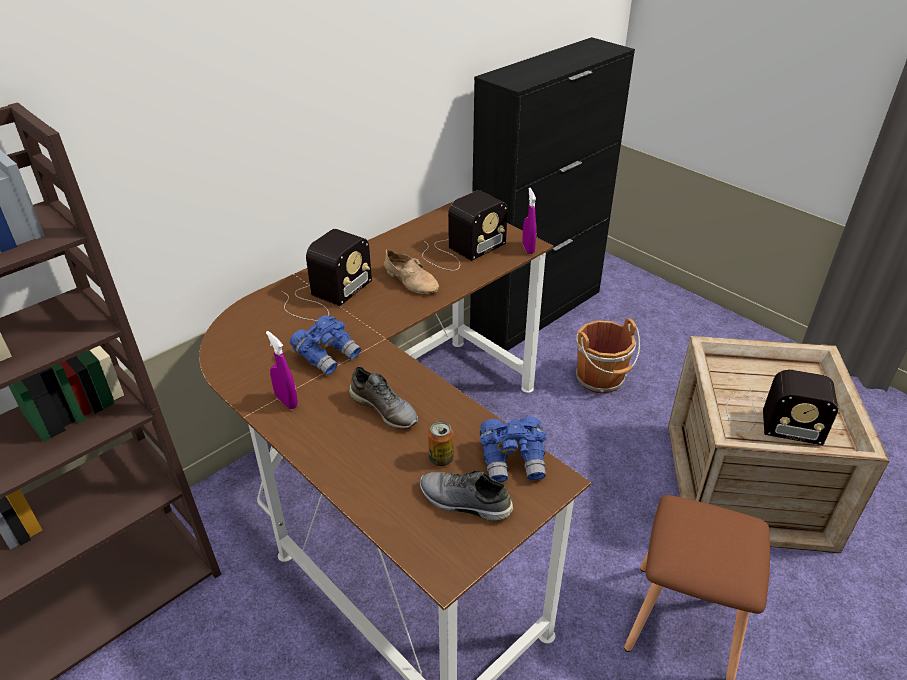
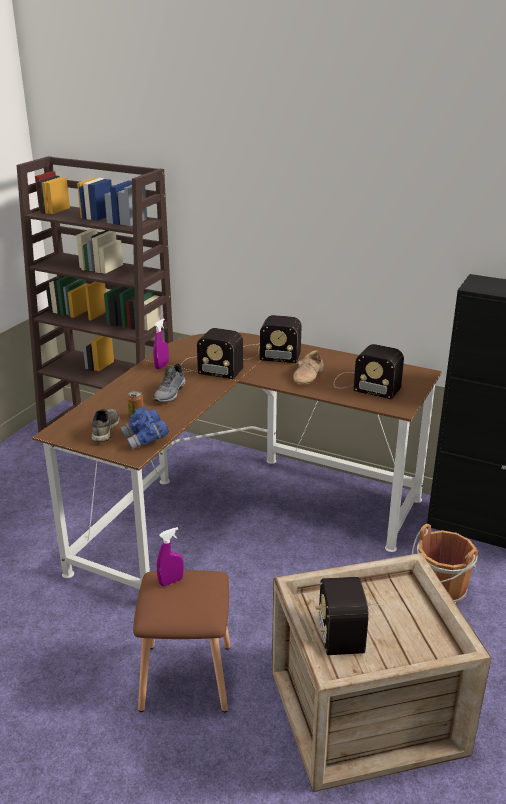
camera: 70 degrees right, 10 degrees down
blue binoculars [290,315,361,375] -> radio [181,328,243,379]
purple spray bottle [522,188,536,254] -> purple spray bottle moved to [157,527,184,586]

